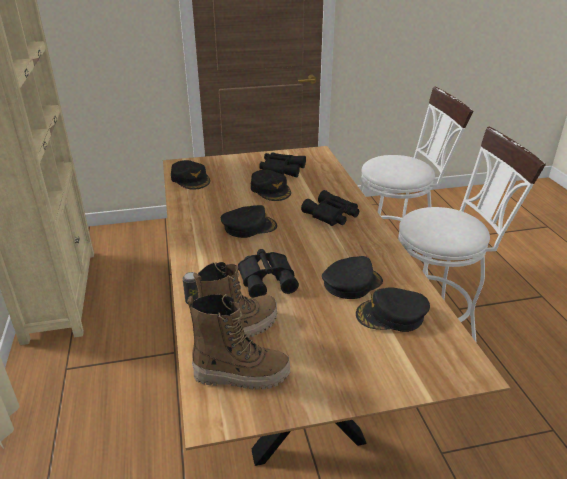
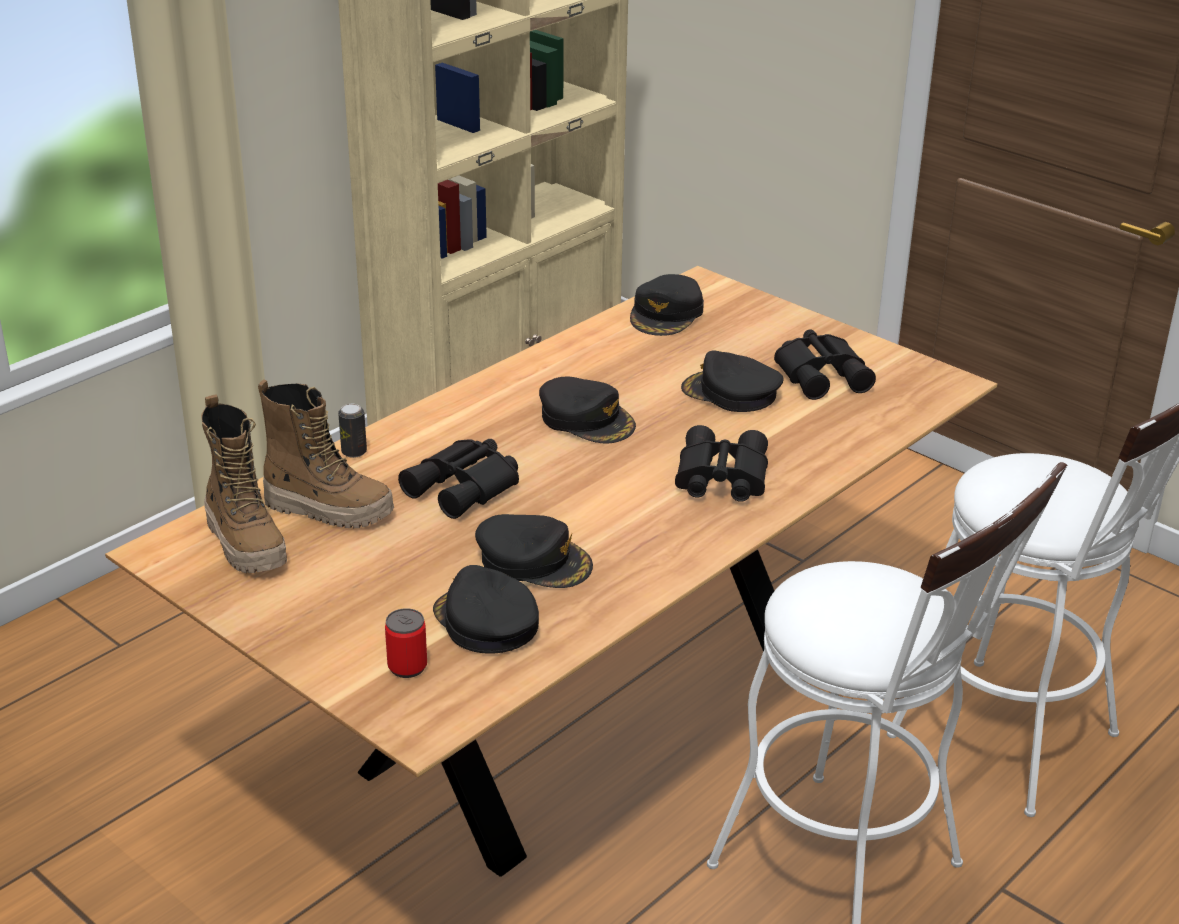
camera: 55 degrees right, 0 degrees up
black cap [251,170,291,201] -> black cap turned 90 degrees clockwise [681,350,784,412]
none -> can [385,608,427,678]

